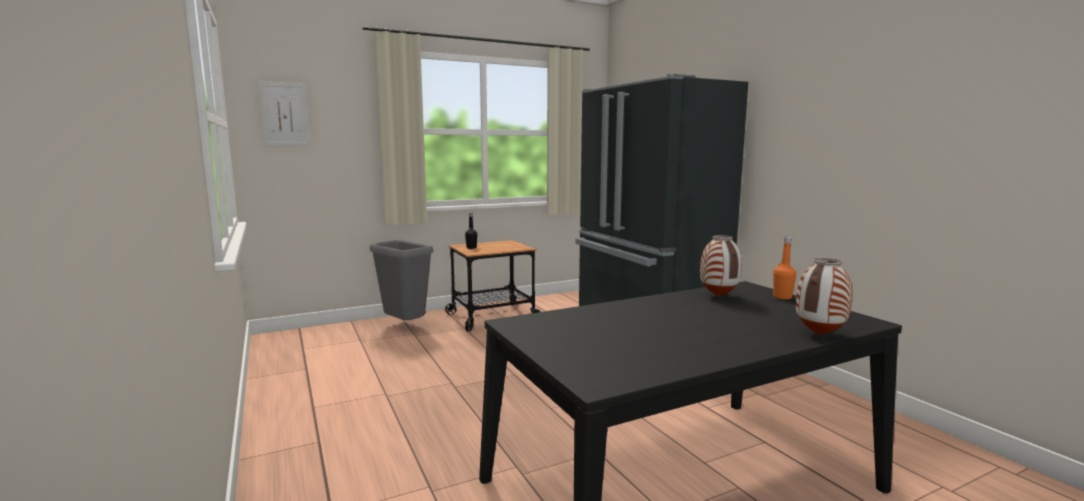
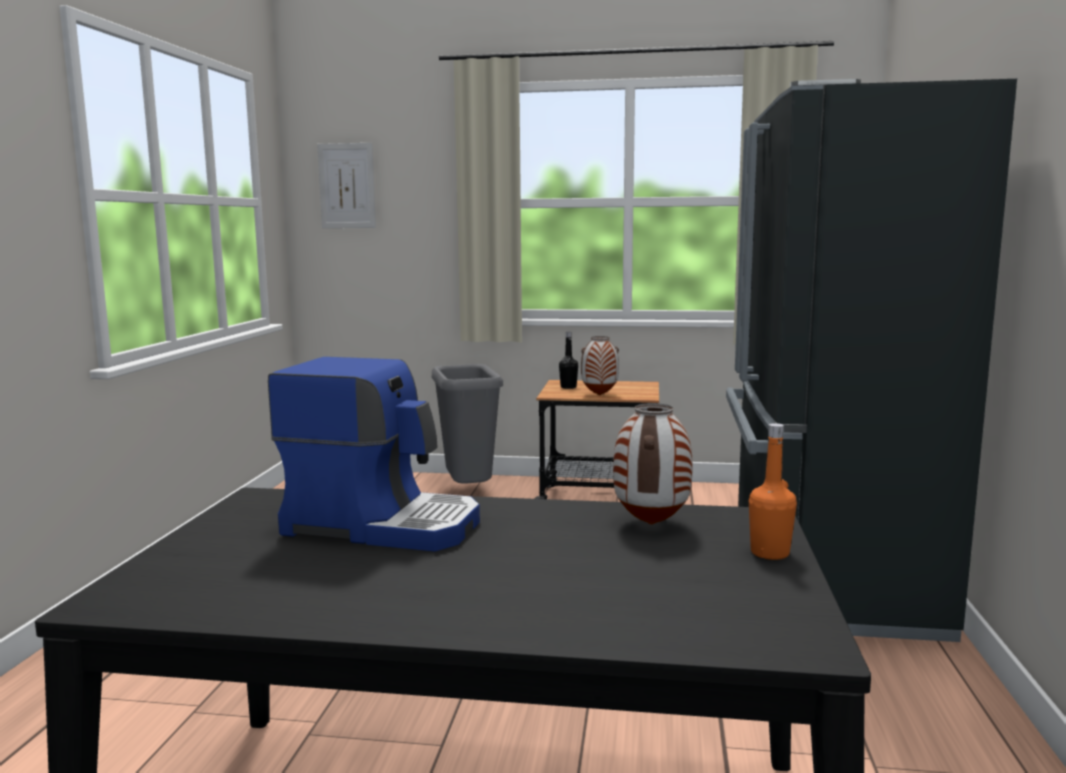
camera: 35 degrees right, 0 degrees up
vase [796,258,853,335] -> vase moved to [581,336,619,395]
none -> coffee machine [268,357,480,552]

